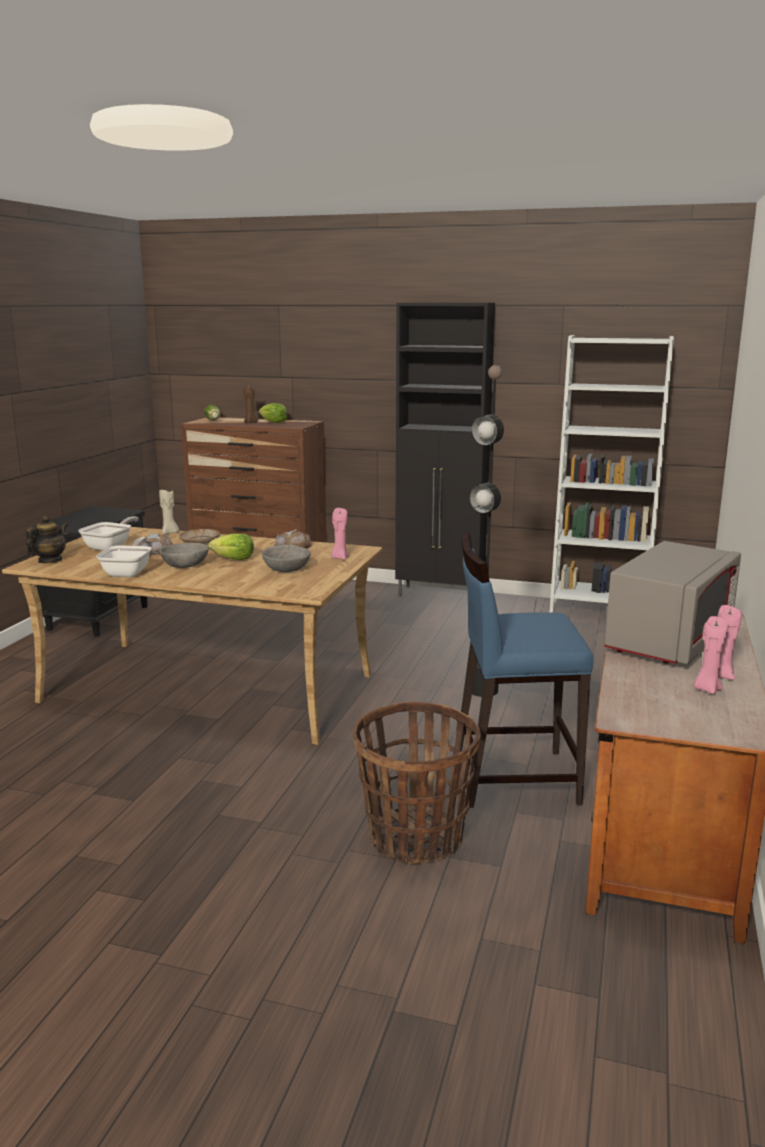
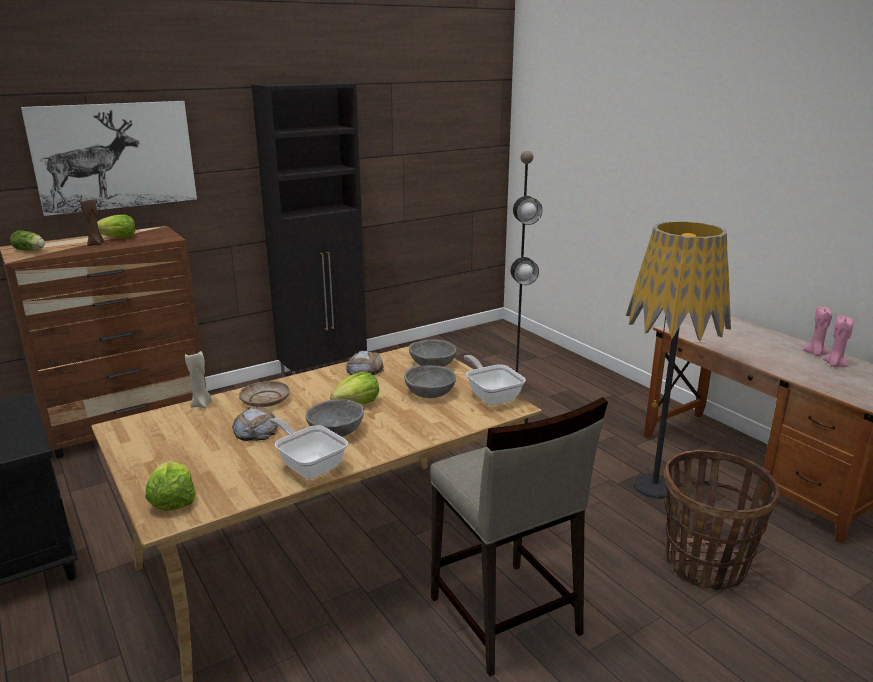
camera: 50 degrees left, 5 degrees up
teapot [26,515,68,563] -> lettuce [145,461,196,511]
frying pan [78,516,139,551] -> frying pan moved to [464,355,526,405]
pink candle [331,508,349,559] -> grey bowl [409,340,456,367]
blue stool [461,531,594,808] -> floor lamp [626,221,731,499]
white bookcase [549,335,674,613] -> none
grey microwave [604,541,741,664] -> none
none -> picture [21,101,197,216]
none -> beige stool [430,397,608,676]

